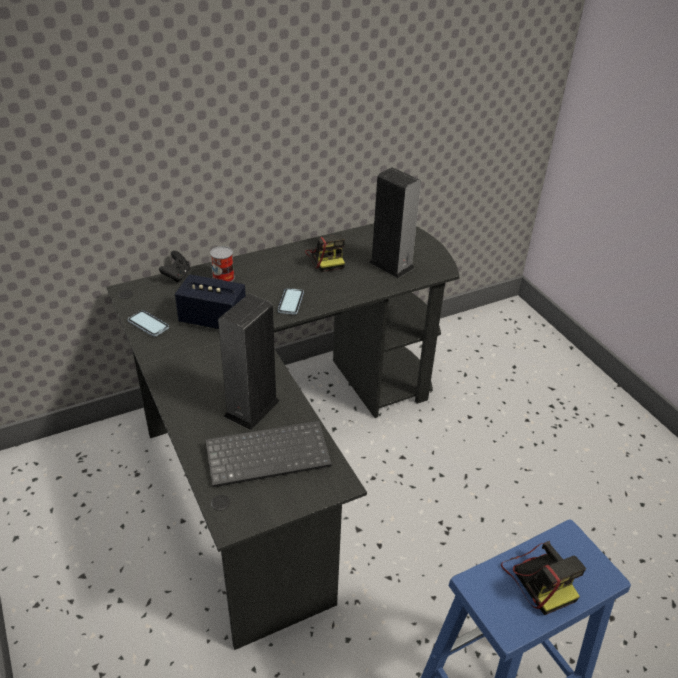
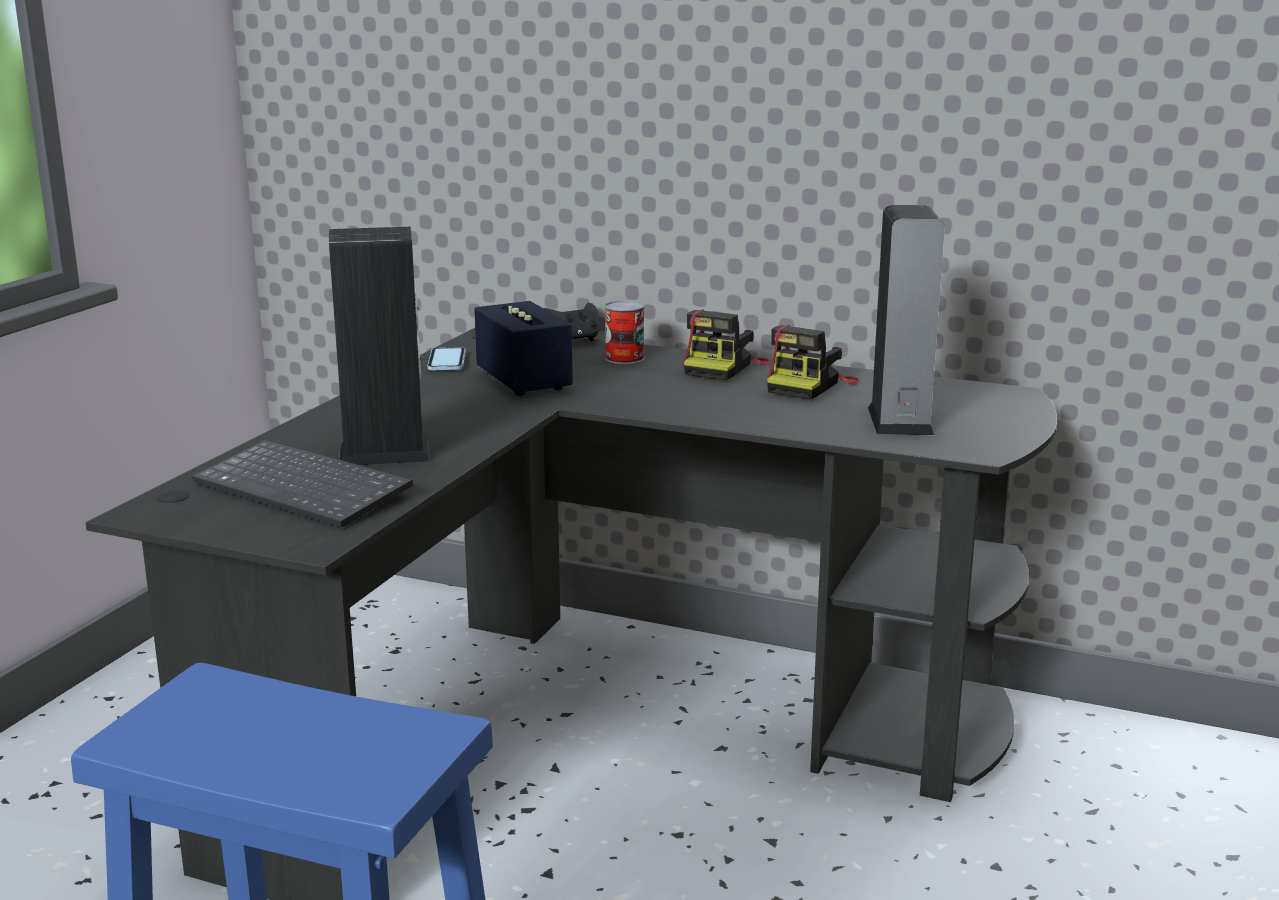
camera: 50 degrees right, 20 degrees down
phone [278,288,304,315] -> none
camera [501,541,586,615] -> camera moved to [683,310,771,380]

